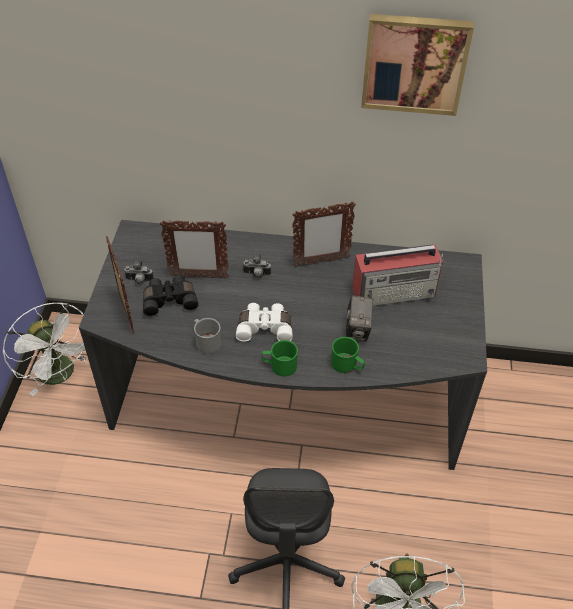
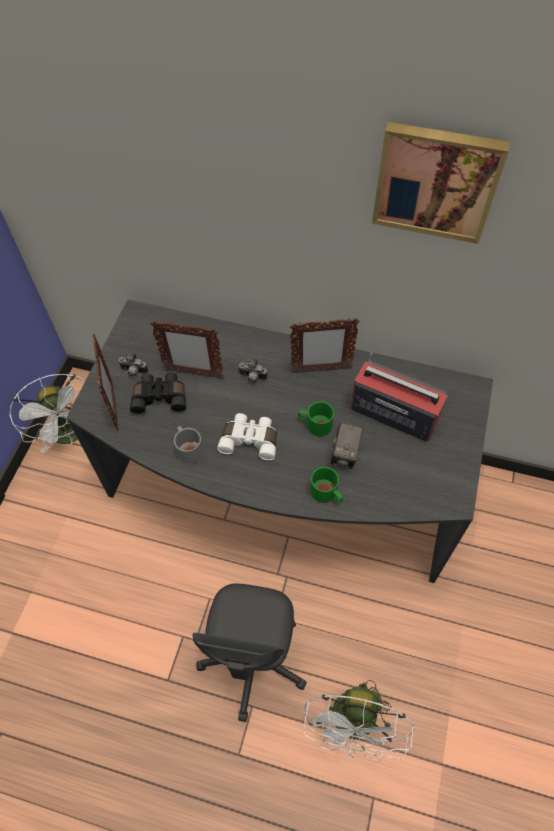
camera: 10 degrees right, 10 degrees up
green mug [262,340,298,377] -> green mug moved to [298,401,334,436]
radio [352,245,443,306] -> radio turned 150 degrees counterclockwise [350,353,448,442]

